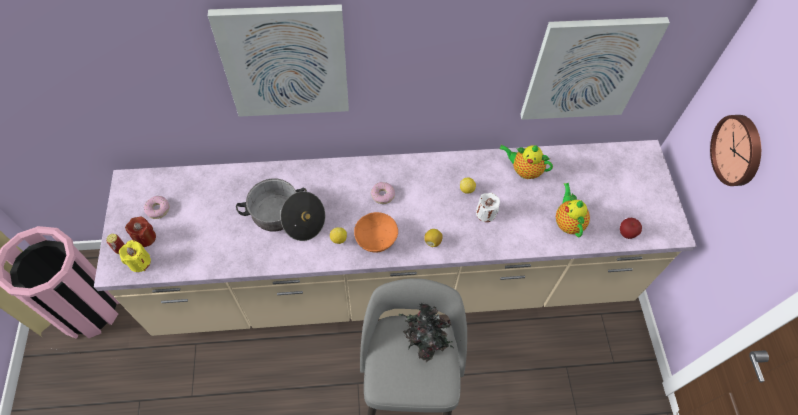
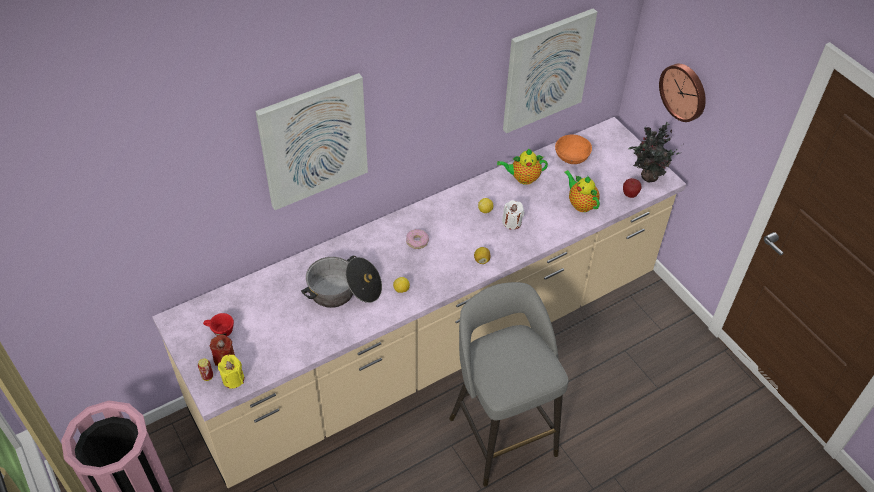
camera: 25 degrees left, 10 degrees down
donut [144,196,169,219] -> red cup [203,313,234,336]
orange bowl [354,212,398,253] -> orange bowl moved to [555,135,592,164]
potted plant [399,303,461,363] -> potted plant moved to [628,122,680,183]

